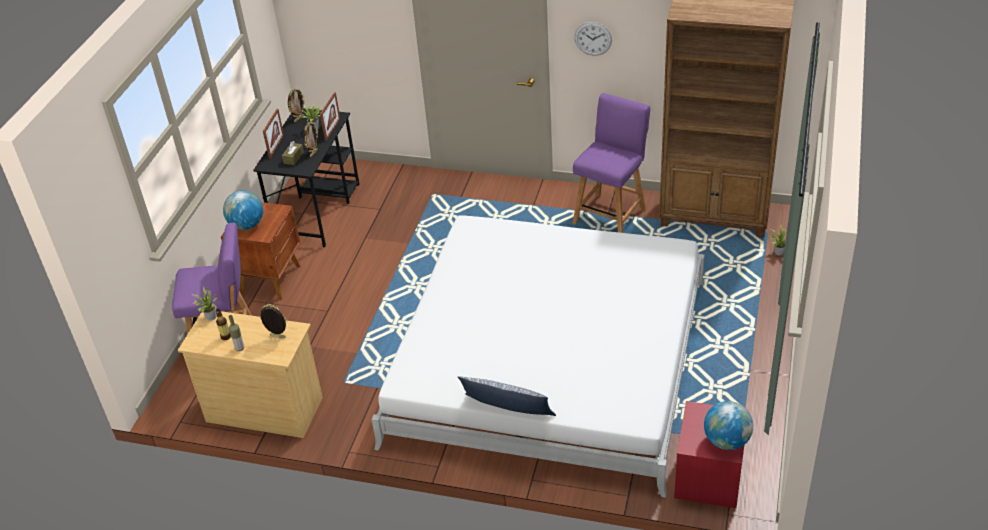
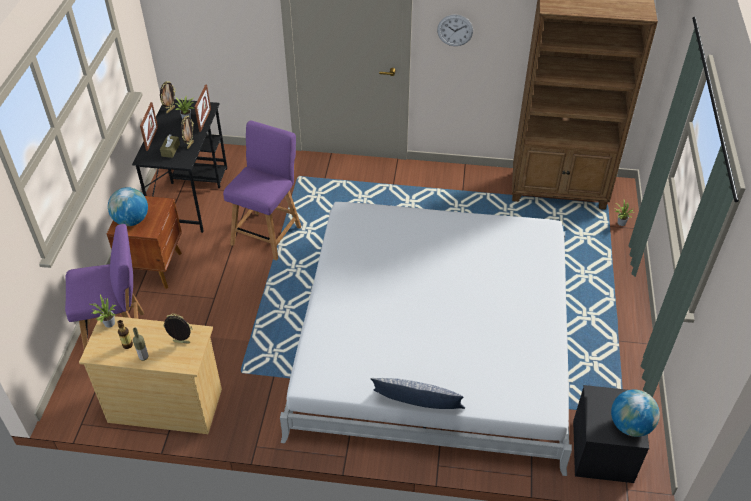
camera: 10 degrees left, 5 degrees up
purple chair [572,93,650,233] -> purple chair moved to [223,121,301,261]
red nightstand [674,401,749,508] -> black nightstand [573,385,649,483]

